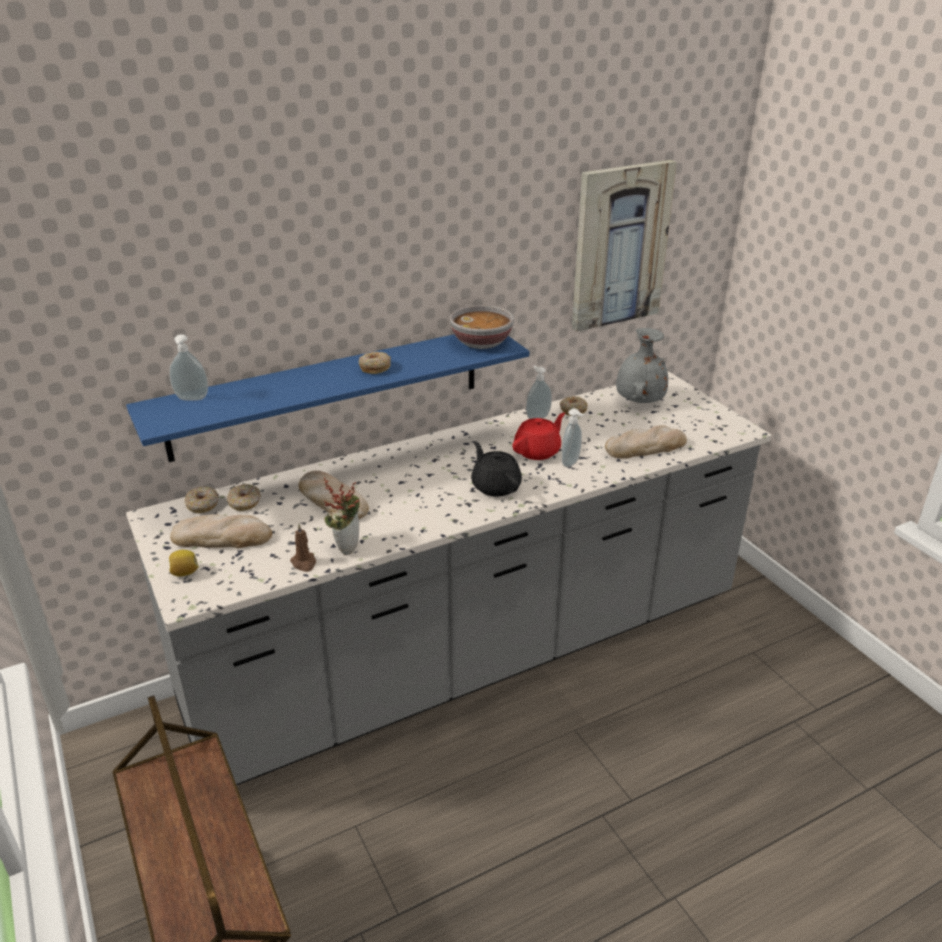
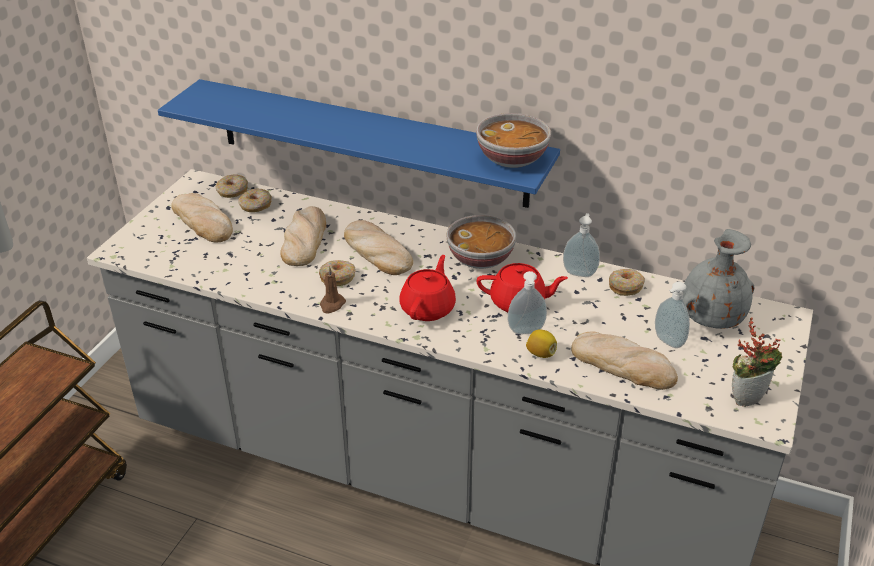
camera: 50 degrees right, 5 degrees up
soap dispenser [169,334,208,401] -> soap dispenser moved to [655,281,690,348]
lemon [169,550,199,576] -> lemon moved to [526,329,557,358]
brown candle [290,524,316,572] -> brown candle moved to [320,266,346,314]
potted plant [324,478,360,555] -> potted plant moved to [732,318,782,407]
donut [359,352,391,374] -> donut moved to [319,260,356,286]
black teapot [471,442,522,497] -> red teapot [400,255,456,321]
picture [572,160,677,332] -> none
none -> bread [344,220,413,275]
none -> bowl [446,215,516,269]

